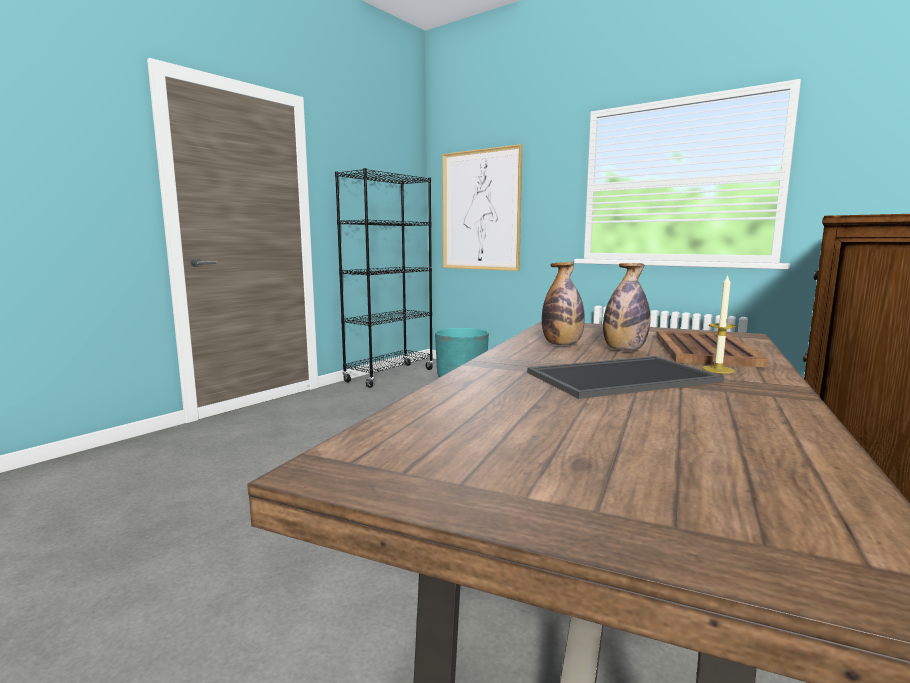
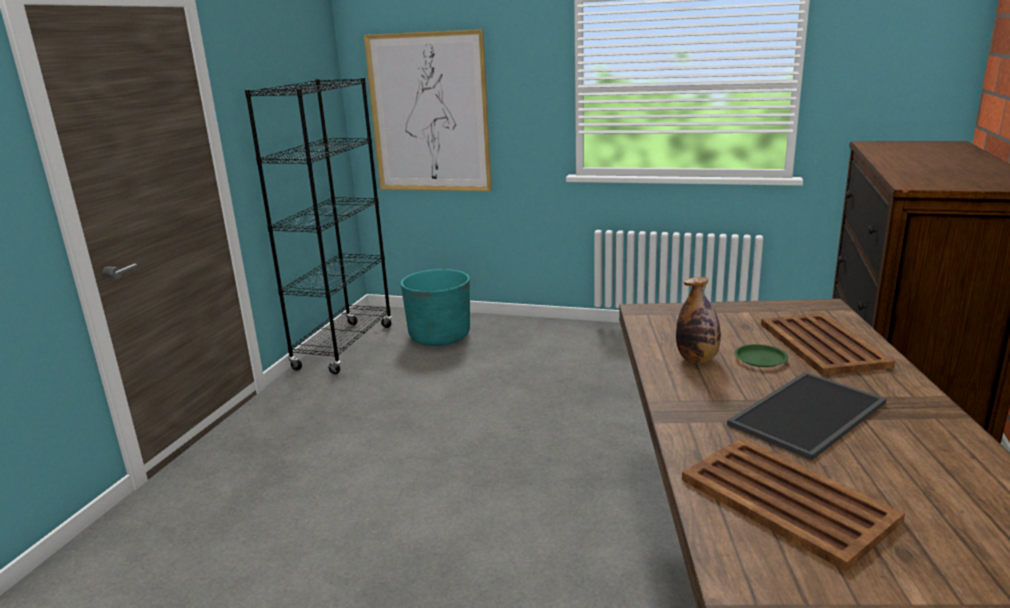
camera: 20 degrees left, 10 degrees up
bottle [603,263,650,351] -> green plate [734,344,788,367]
candle [702,274,737,373] -> none
none -> brown tray [682,438,905,572]

